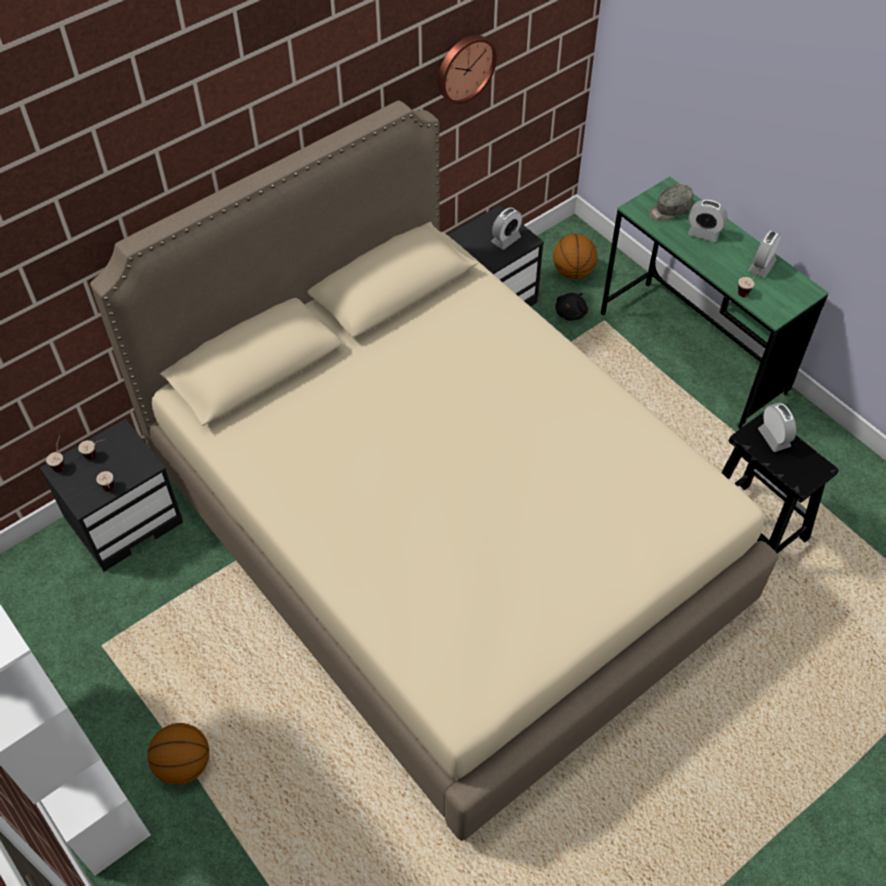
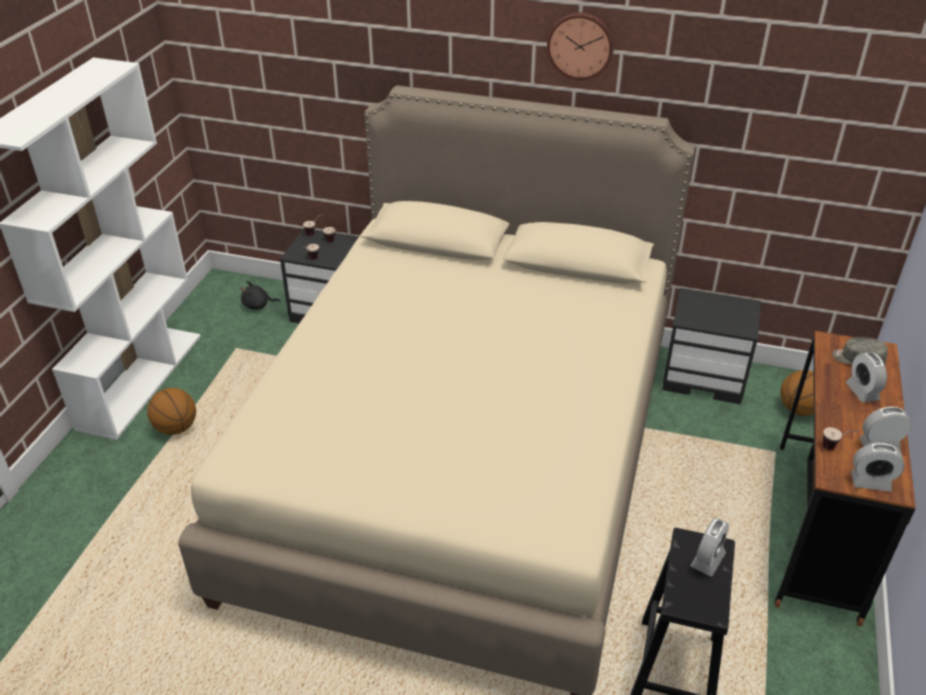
camera: 55 degrees right, 15 degrees down
wall clock [437,35,497,104] -> wall clock moved to [547,12,614,80]
alarm clock [491,207,522,250] -> alarm clock moved to [851,443,905,492]
black plush toy [555,293,588,321] -> black plush toy moved to [240,281,281,310]
green desk [601,176,828,429] -> brown desk [775,331,916,626]

